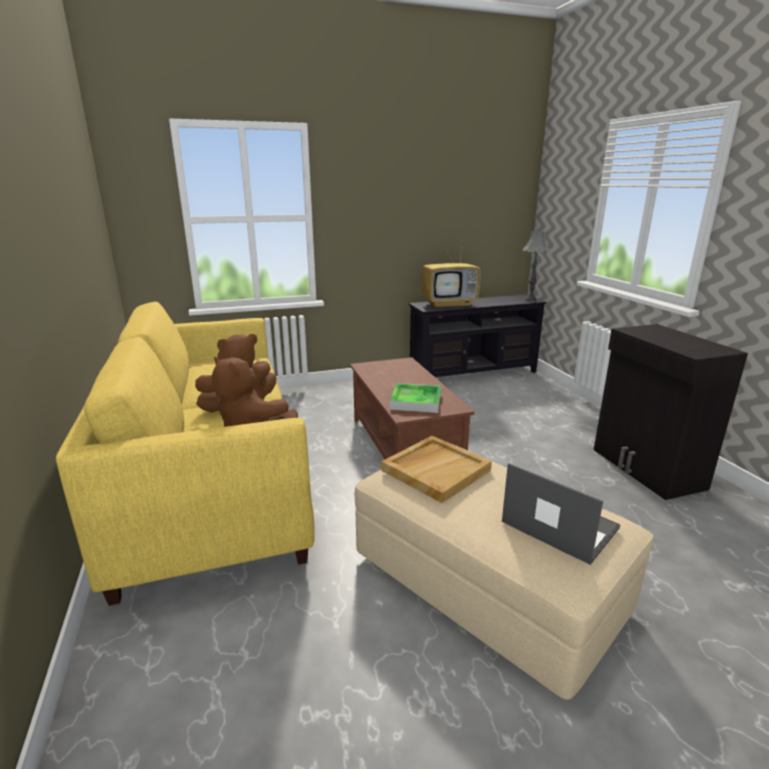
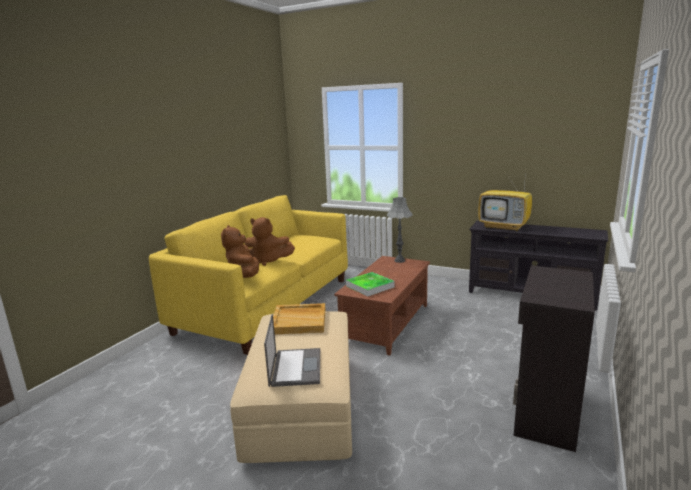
camera: 45 degrees right, 5 degrees down
grey table lamp [522,231,550,302] -> grey table lamp moved to [387,197,413,263]

